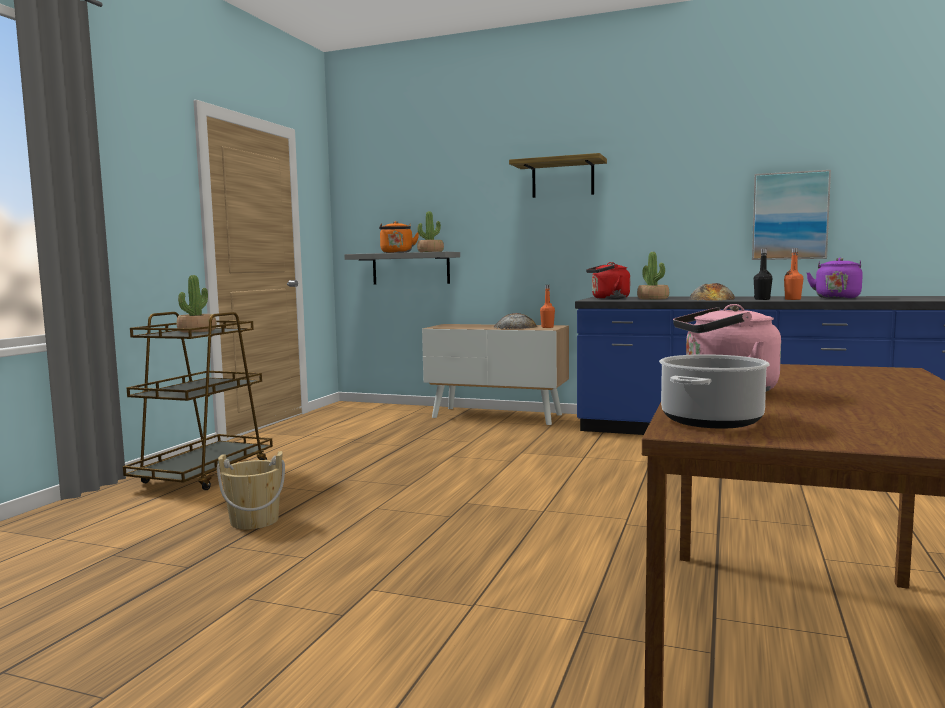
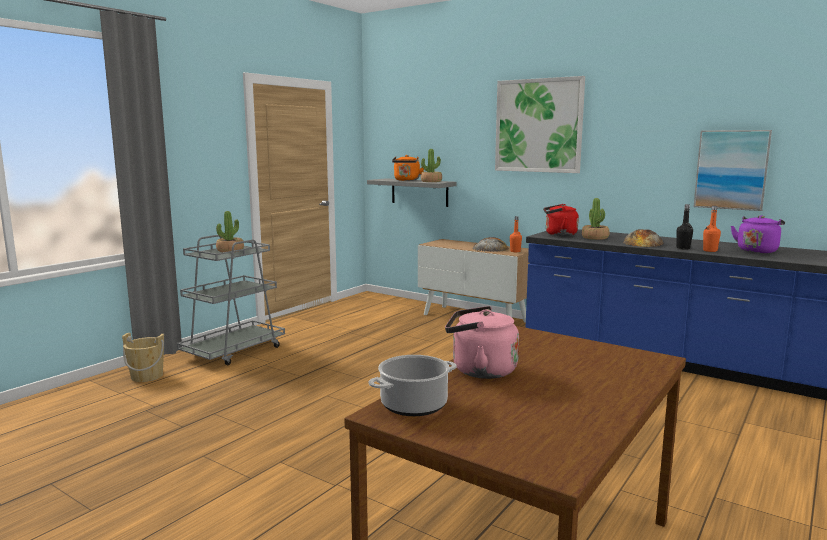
camera: 15 degrees right, 5 degrees up
brown cart [123,312,273,490] -> grey cart [177,235,285,365]
beige bucket [217,451,285,529] -> beige bucket moved to [122,333,164,382]
shelf [509,153,607,198] -> picture [495,76,585,173]

